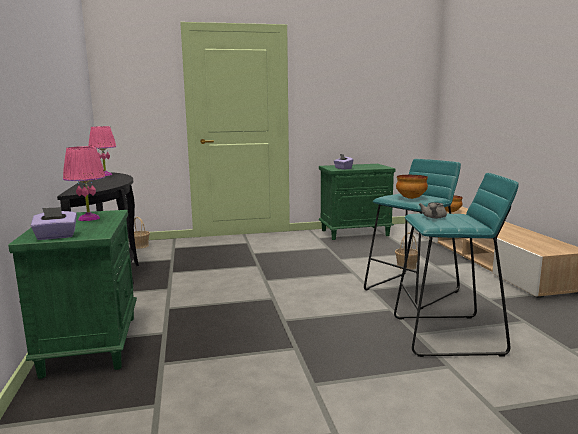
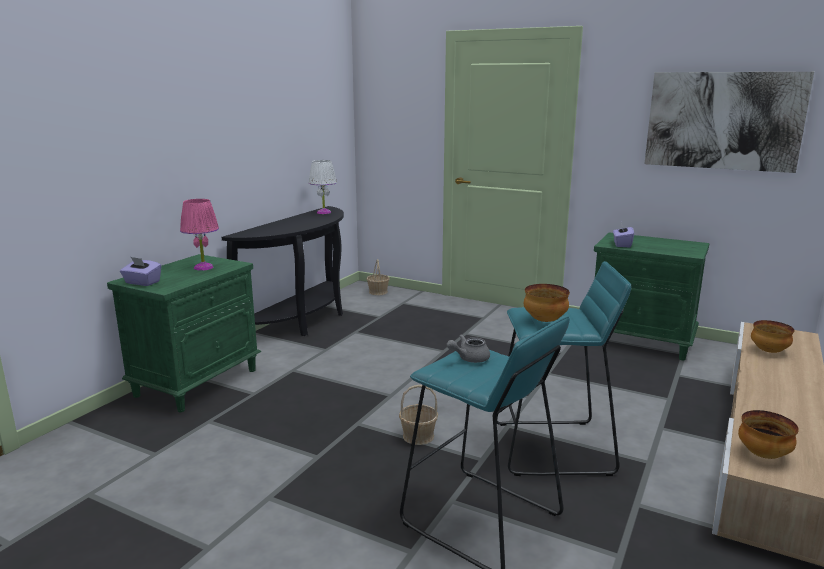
camera: 40 degrees right, 5 degrees up
pink table lamp [89,126,116,176] -> white table lamp [309,160,337,214]
basket [395,232,418,270] -> basket moved to [399,385,438,445]
none -> picture [645,72,814,173]
none -> bowl [738,410,799,459]

